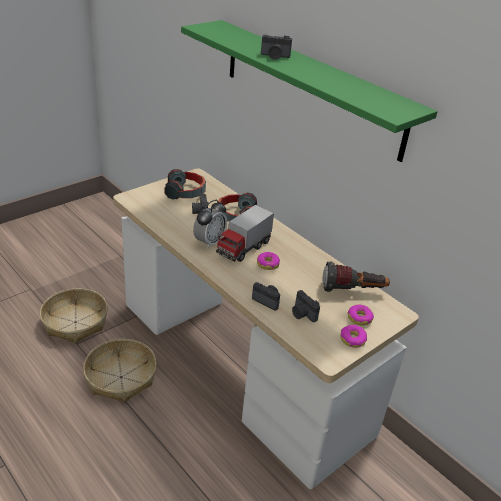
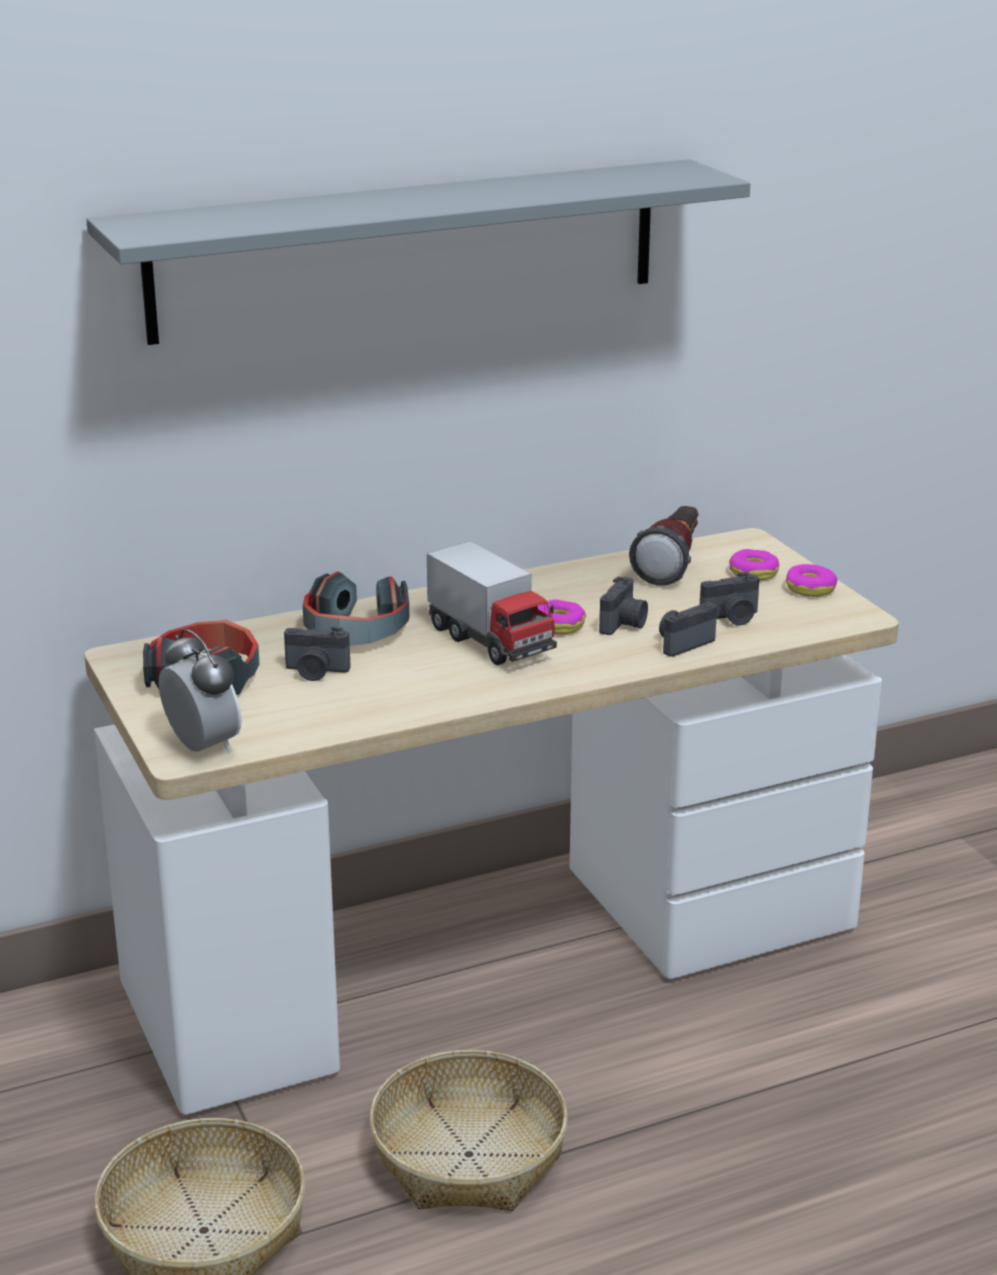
camera: 70 degrees left, 10 degrees down
green shelf [181,20,438,162] -> grey shelf [87,159,750,345]
alarm clock [193,200,227,249] -> alarm clock moved to [159,629,241,753]
camera [261,35,292,60] -> camera moved to [599,576,648,635]

